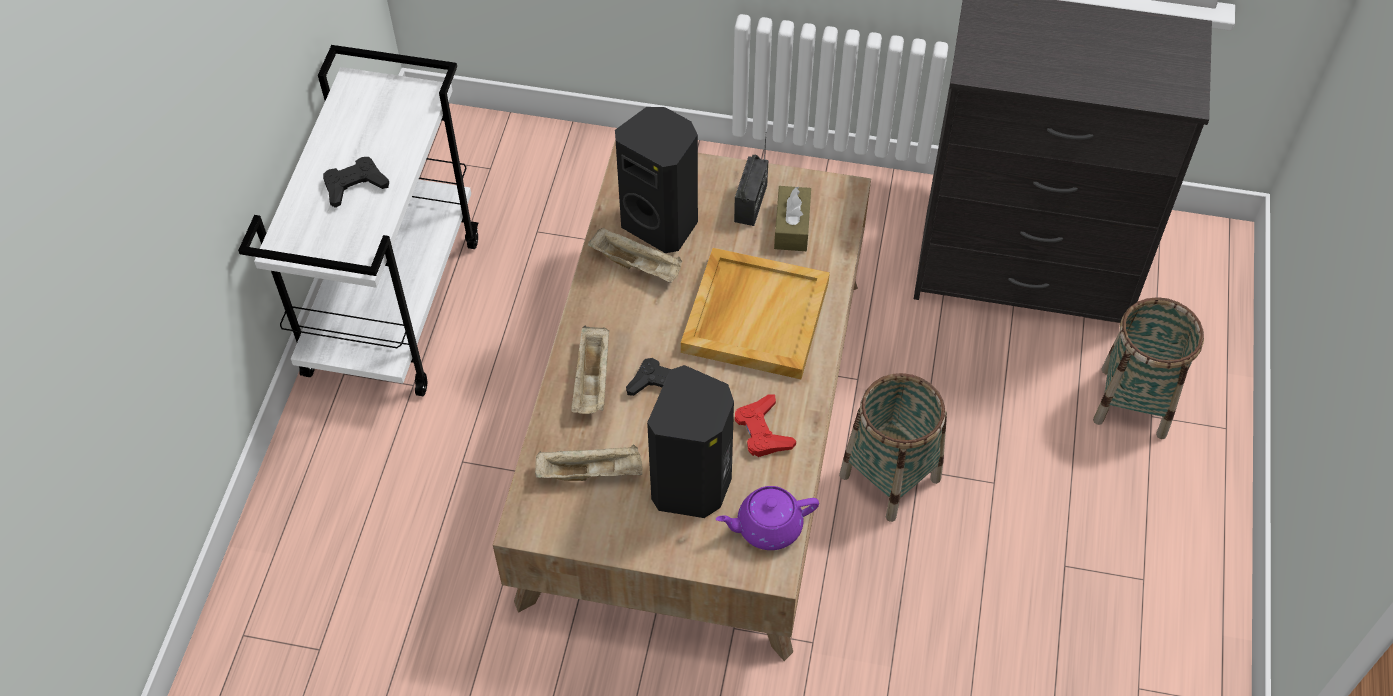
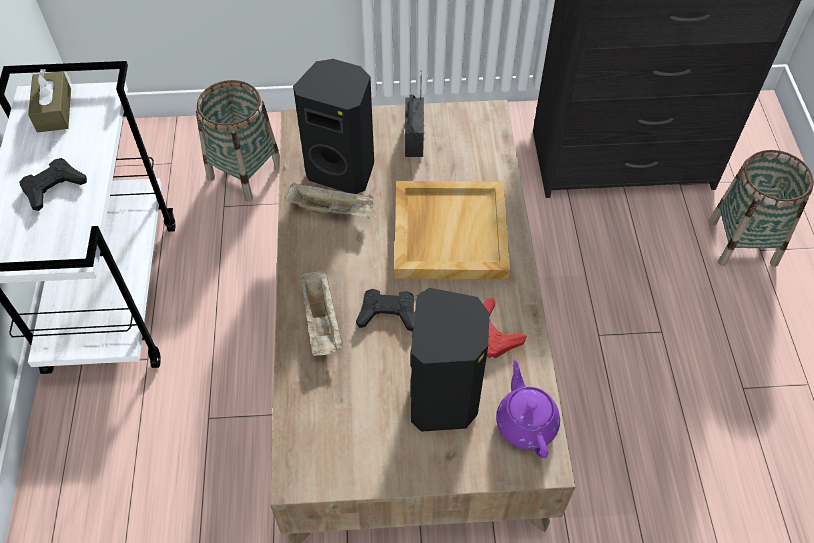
camera: 15 degrees left, 0 degrees up
beige tray [535,445,643,481] -> none
purple teapot [716,486,819,550] -> purple teapot turned 105 degrees clockwise [496,360,560,458]
brown tissue box [774,186,811,251] -> brown tissue box moved to [28,69,71,132]
basket [839,373,947,522] -> basket moved to [196,80,280,201]

